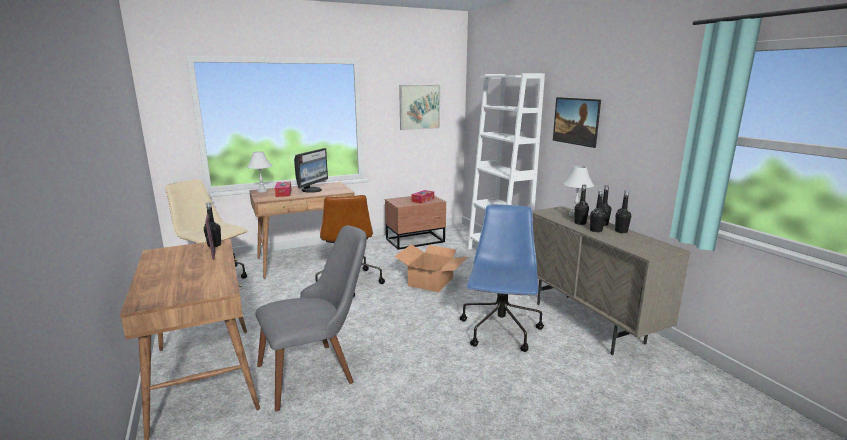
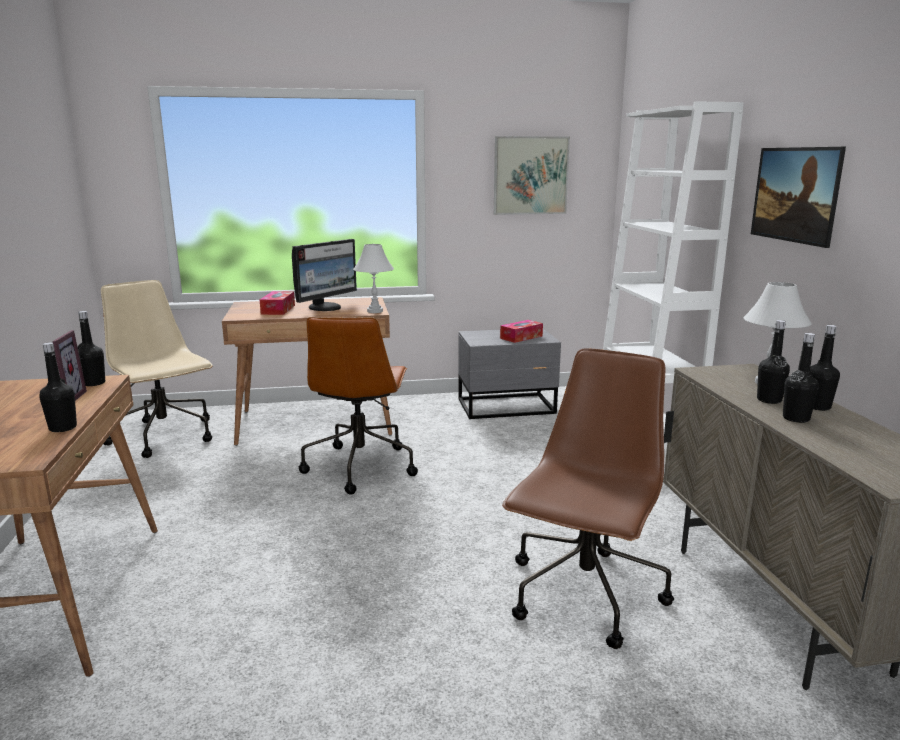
camera: 15 degrees right, 0 degrees up
white table lamp [247,151,272,193] -> white table lamp moved to [353,244,394,313]
grey chair [255,225,367,411] -> none
brown nightstand [385,196,446,250] -> grey nightstand [458,329,561,419]
cardboard box [394,244,468,292] -> none
blue office chair [460,204,544,352] -> brown office chair [502,349,674,649]
black bottle [615,191,631,233] -> black bottle moved to [39,342,77,432]

